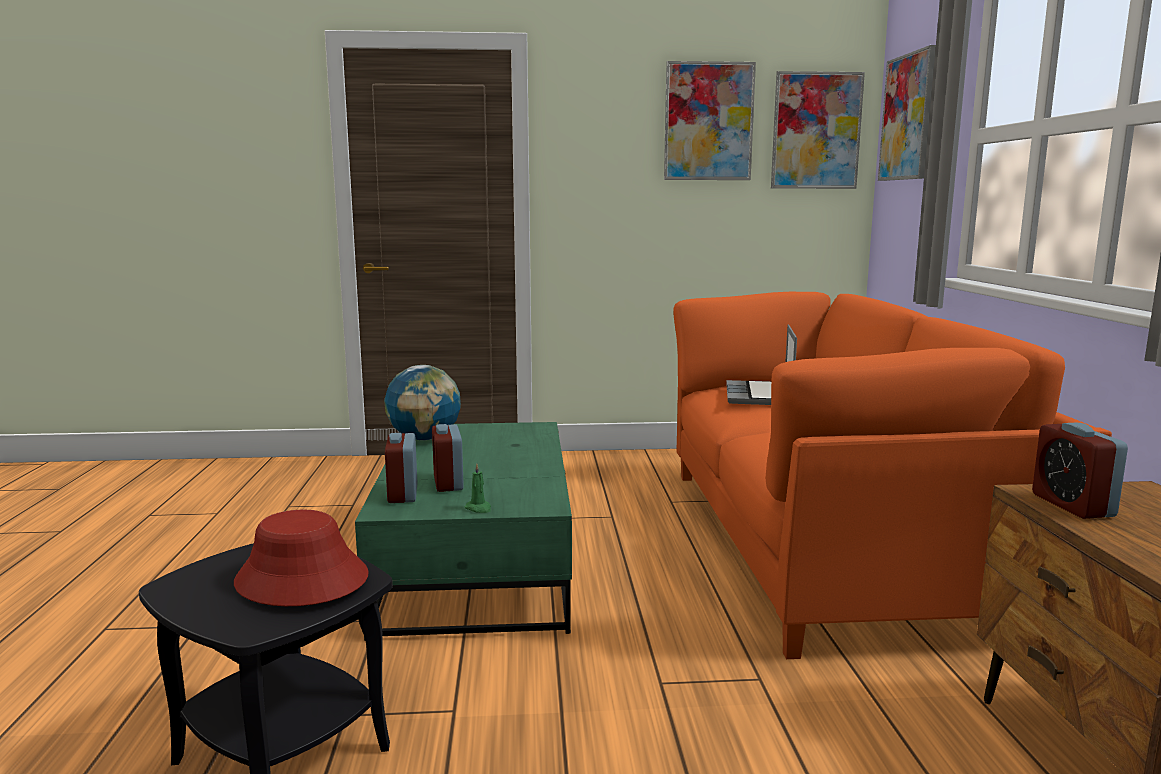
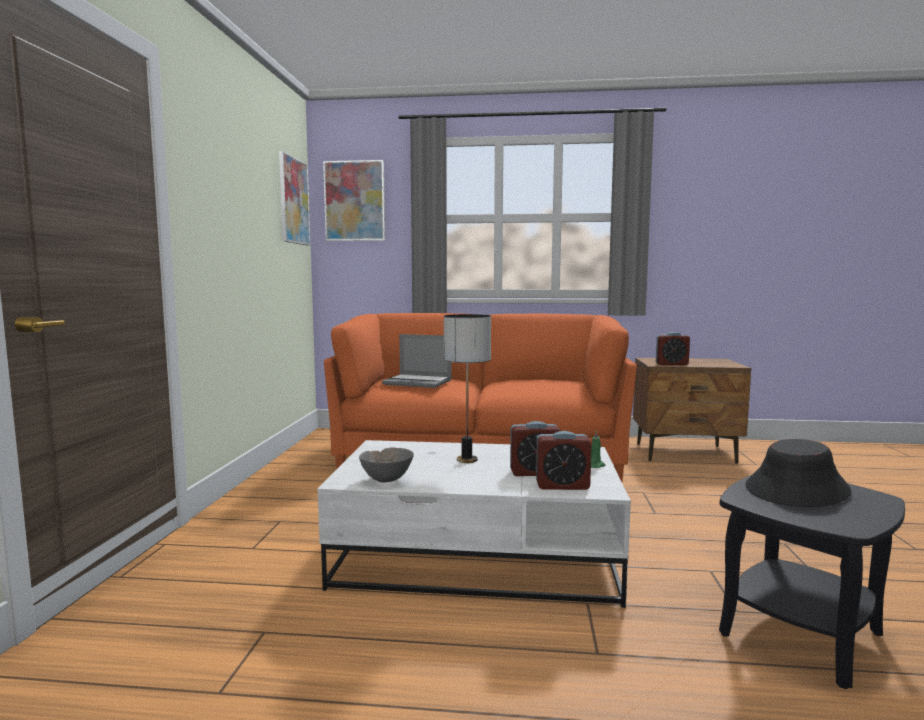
camera: 80 degrees left, 5 degrees down
red hat [234,510,369,606] -> black hat [745,439,852,507]
green coffee table [355,422,572,641] -> white coffee table [318,440,631,608]
globe [384,365,461,440] -> grey bowl [359,447,414,483]
picture [664,61,756,180] -> none
none -> table lamp [444,314,491,463]

